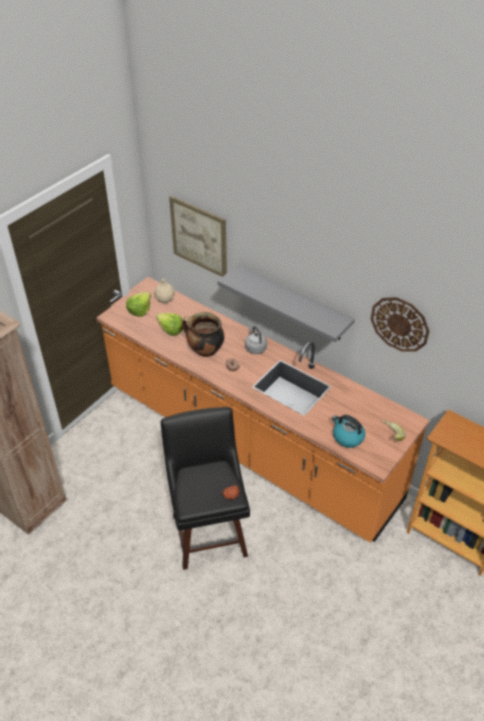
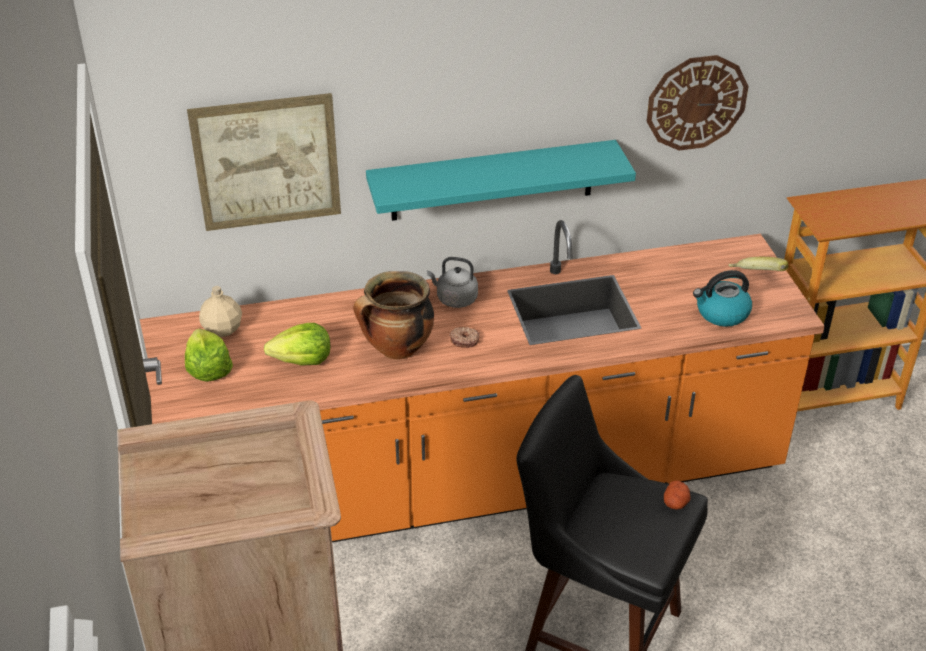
camera: 50 degrees left, 5 degrees down
grey shelf [217,265,355,342] -> turquoise shelf [366,140,636,221]

